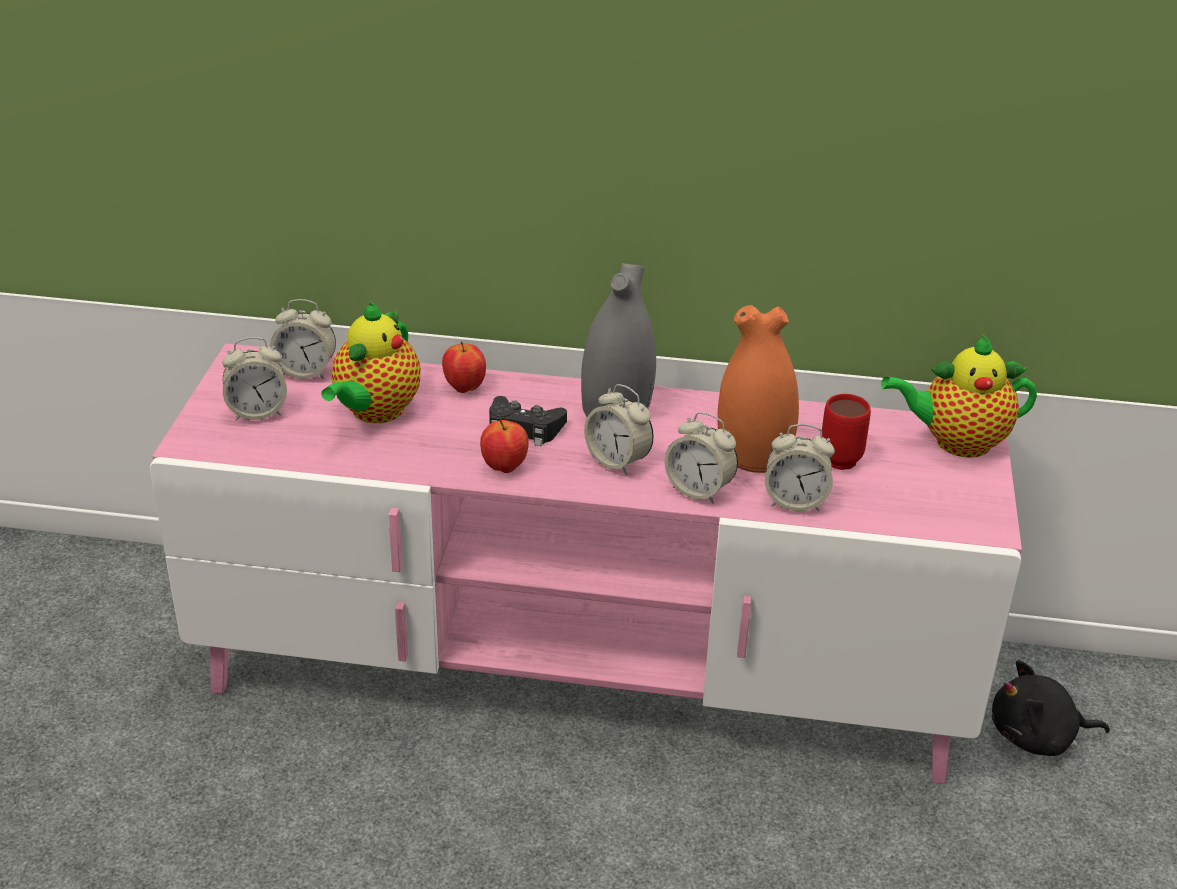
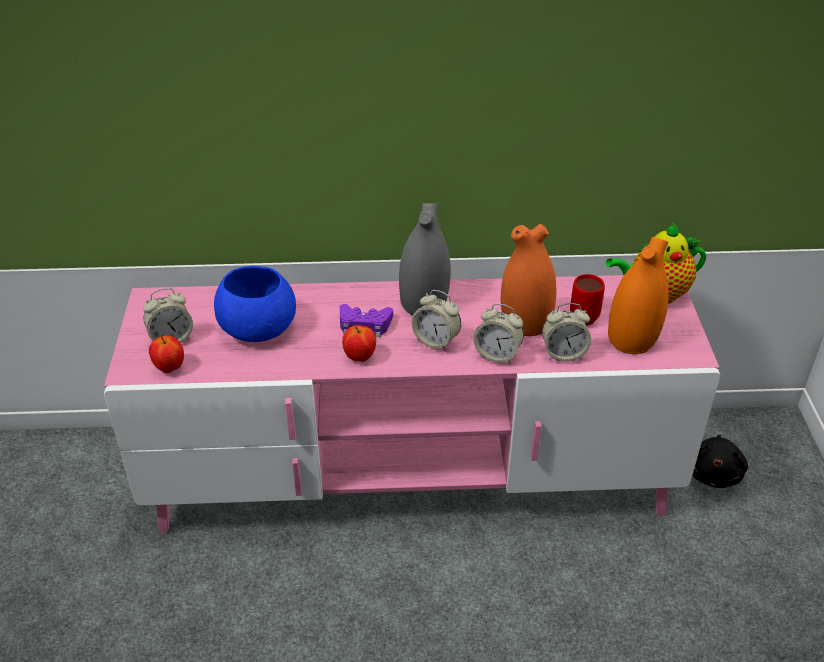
camera: 10 degrees left, 5 degrees up
alarm clock [270,299,336,379] -> none
teapot [321,302,421,423] -> blue bowl [214,266,296,342]
apple [442,341,486,393] -> apple moved to [149,335,184,373]
black game controller [489,396,567,447] -> purple game controller [340,304,393,337]
black plush toy [992,660,1110,756] -> black plush toy turned 60 degrees counterclockwise [692,435,748,488]
none -> orange vase [608,237,669,354]

